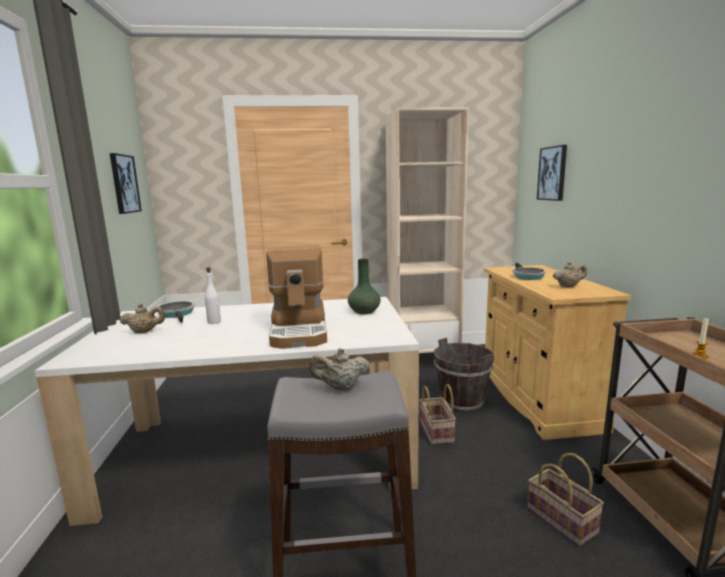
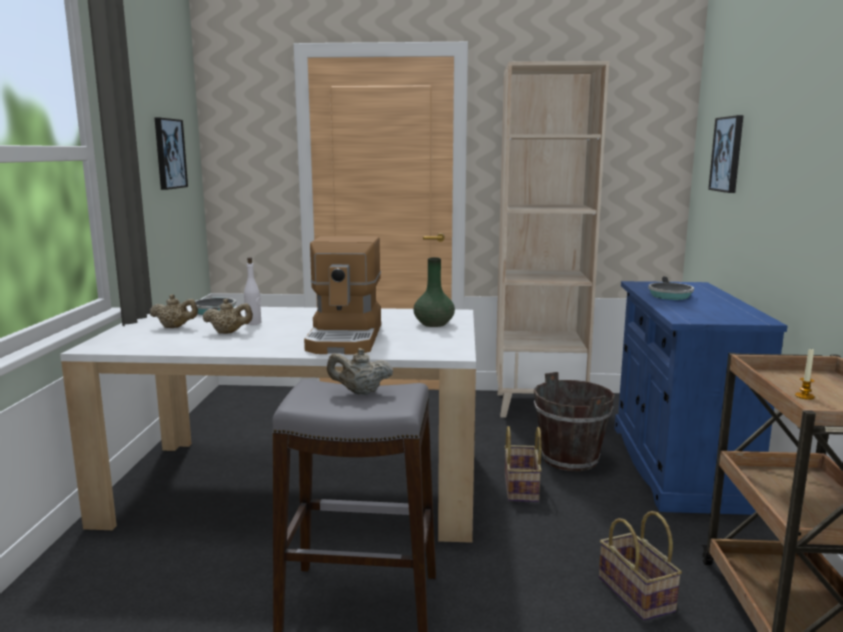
camera: 10 degrees right, 0 degrees up
beige cabinet [484,265,631,440] -> blue cabinet [614,281,787,515]
beige teapot [553,261,587,287] -> beige teapot moved to [203,299,253,334]

